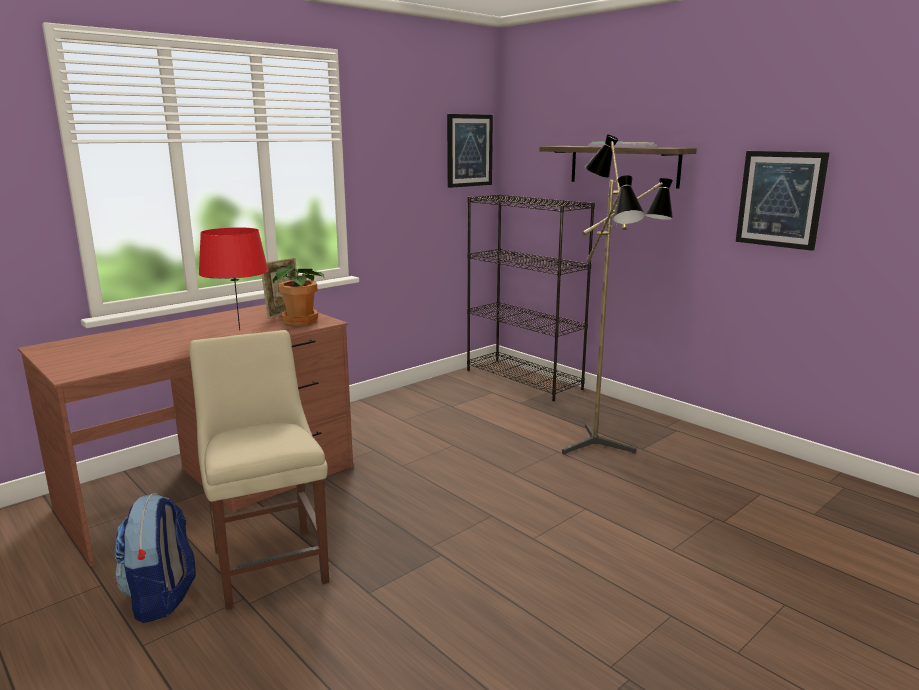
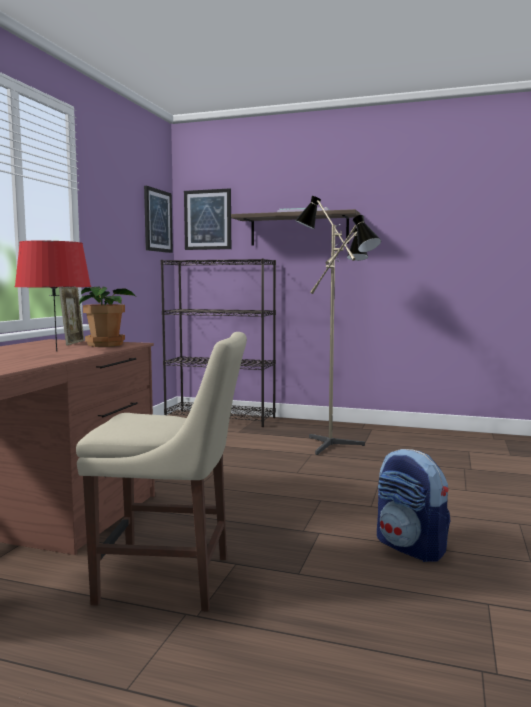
camera: 30 degrees left, 10 degrees down
backpack [114,493,196,623] -> backpack moved to [377,449,451,562]
beige chair [189,330,329,610] -> beige chair turned 150 degrees clockwise [76,332,247,612]
picture [736,151,829,251] -> picture moved to [184,188,231,250]

